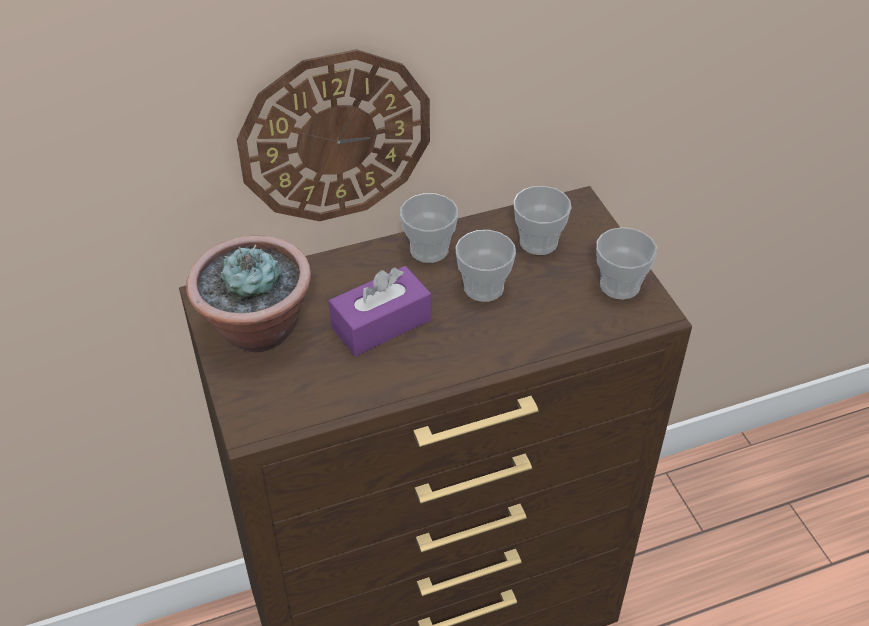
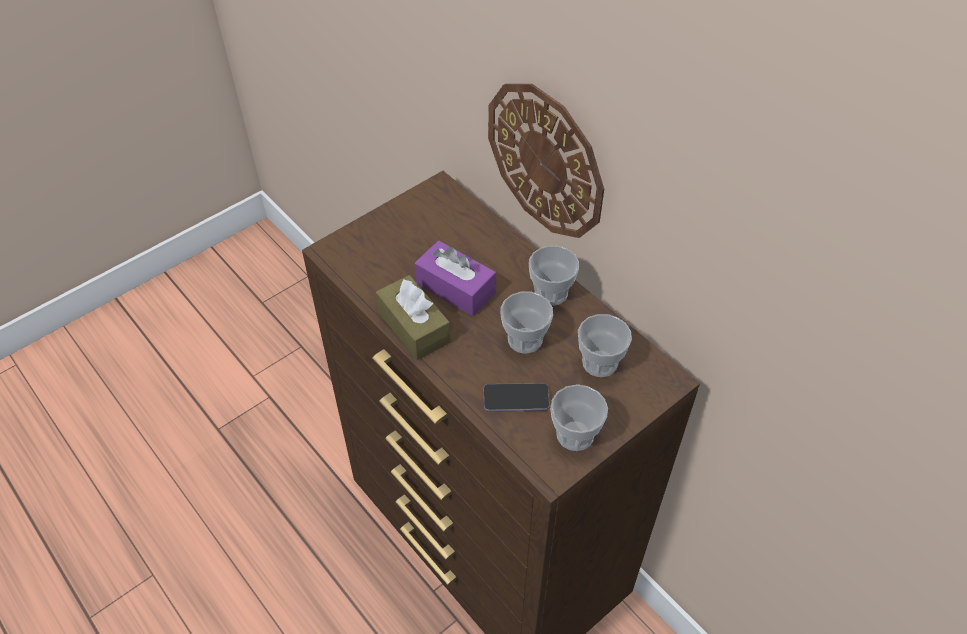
camera: 70 degrees right, 5 degrees up
potted plant [186,236,311,352] -> none
none -> brown tissue box [376,275,451,360]
none -> phone [484,383,550,412]

